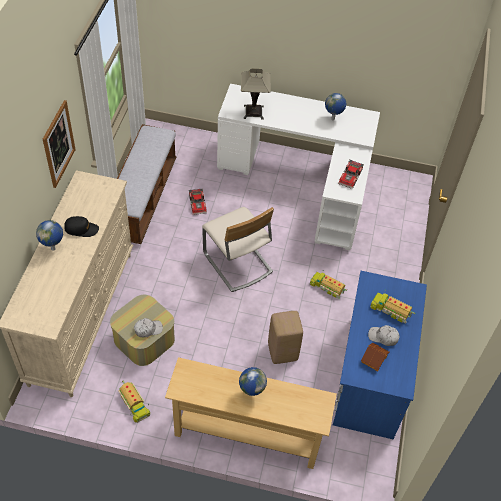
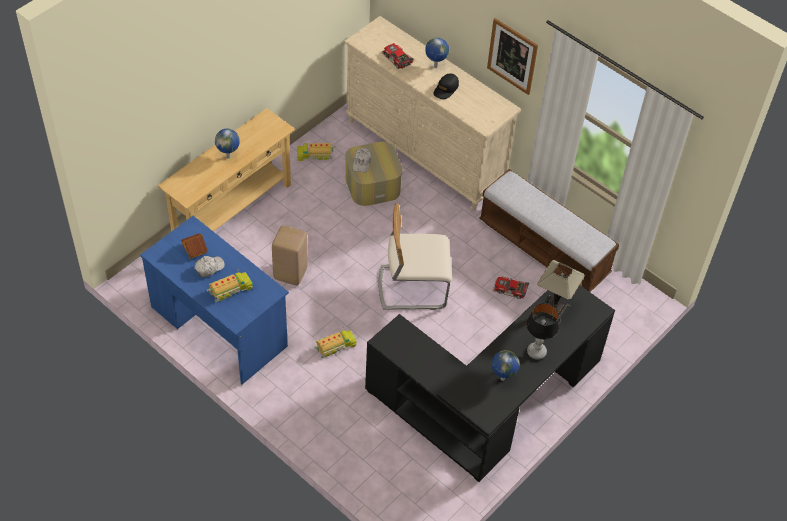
camera: 120 degrees right, 0 degrees up
white desk [217,84,380,250] -> black desk [365,275,615,482]
toy car [338,160,364,189] -> toy car moved to [382,43,414,69]
none -> table lamp [526,303,559,360]

